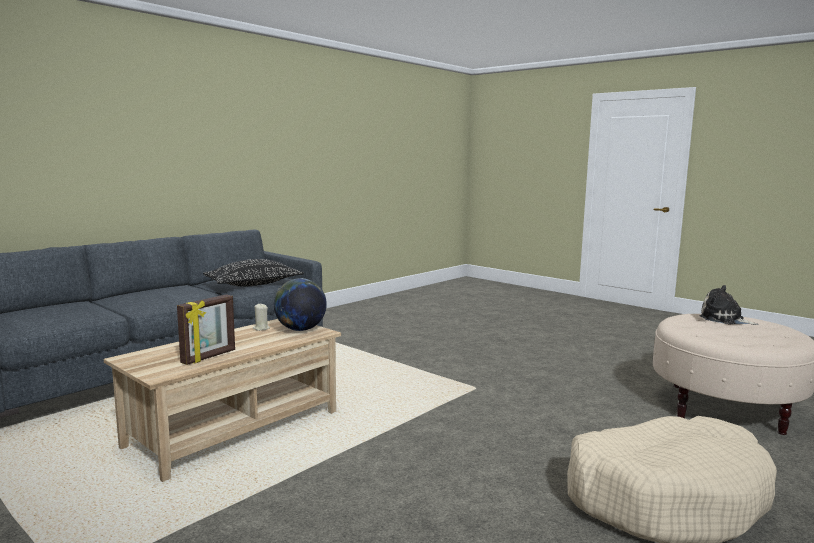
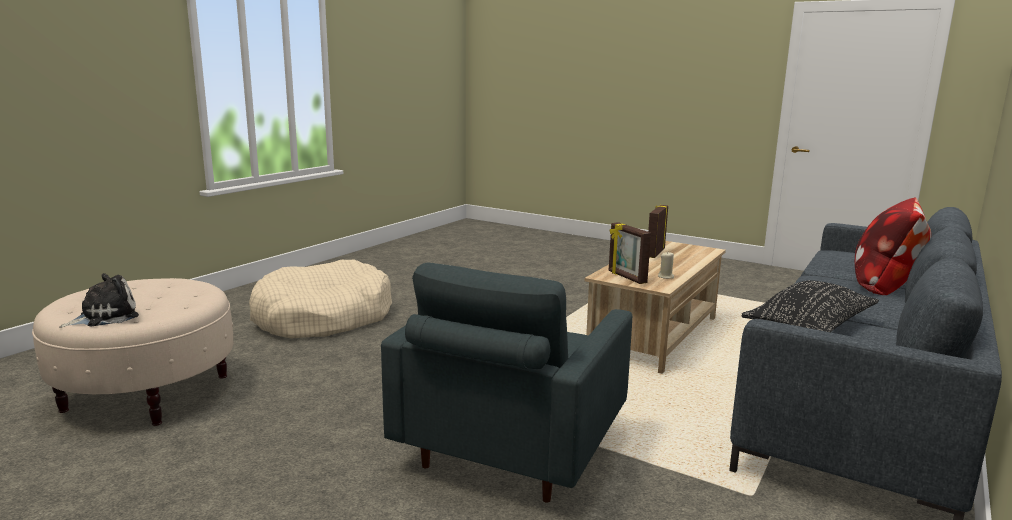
camera: 170 degrees right, 5 degrees up
globe [274,278,327,331] -> picture frame [609,222,651,284]
plush toy [700,285,758,325] -> plush toy turned 75 degrees counterclockwise [60,273,139,328]
none -> grey armchair [381,262,632,503]
none -> pillow [855,197,931,295]

